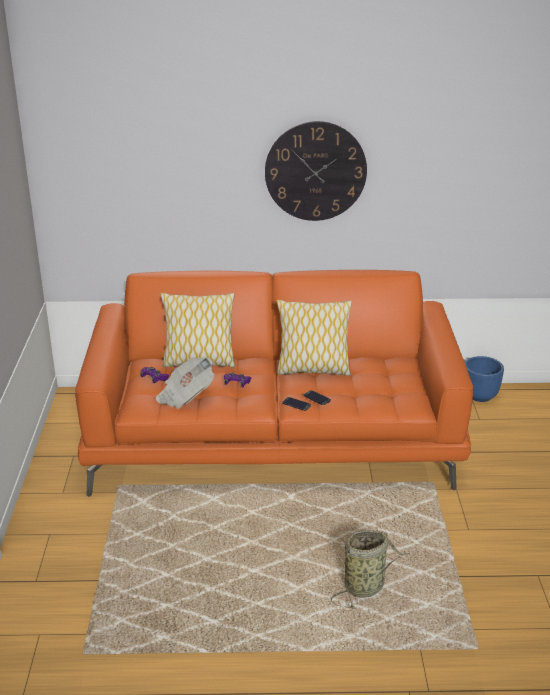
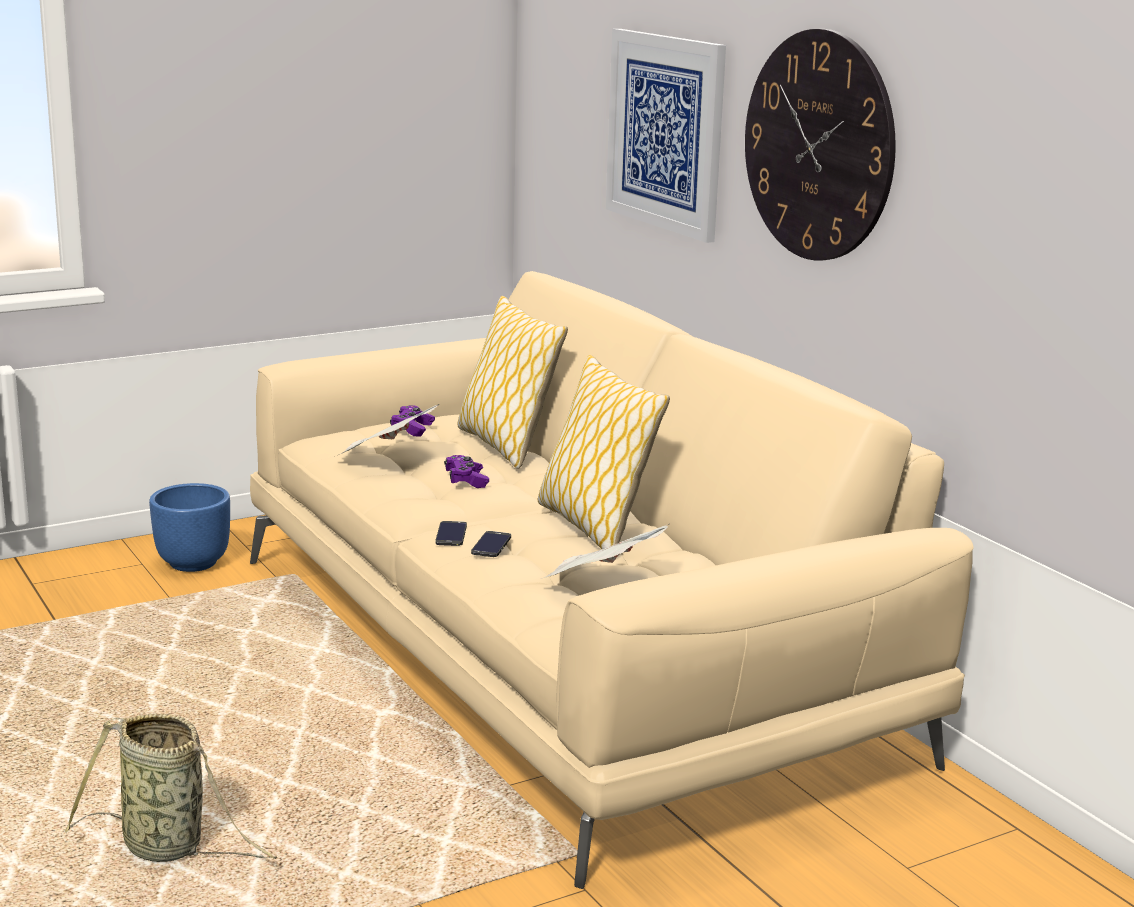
camera: 60 degrees right, 10 degrees down
orange sofa [75,270,473,497] -> beige sofa [250,271,974,889]
blue planter [465,356,504,402] -> blue planter moved to [149,483,230,572]
none -> newspaper [541,524,669,579]
none -> picture [606,29,726,243]

